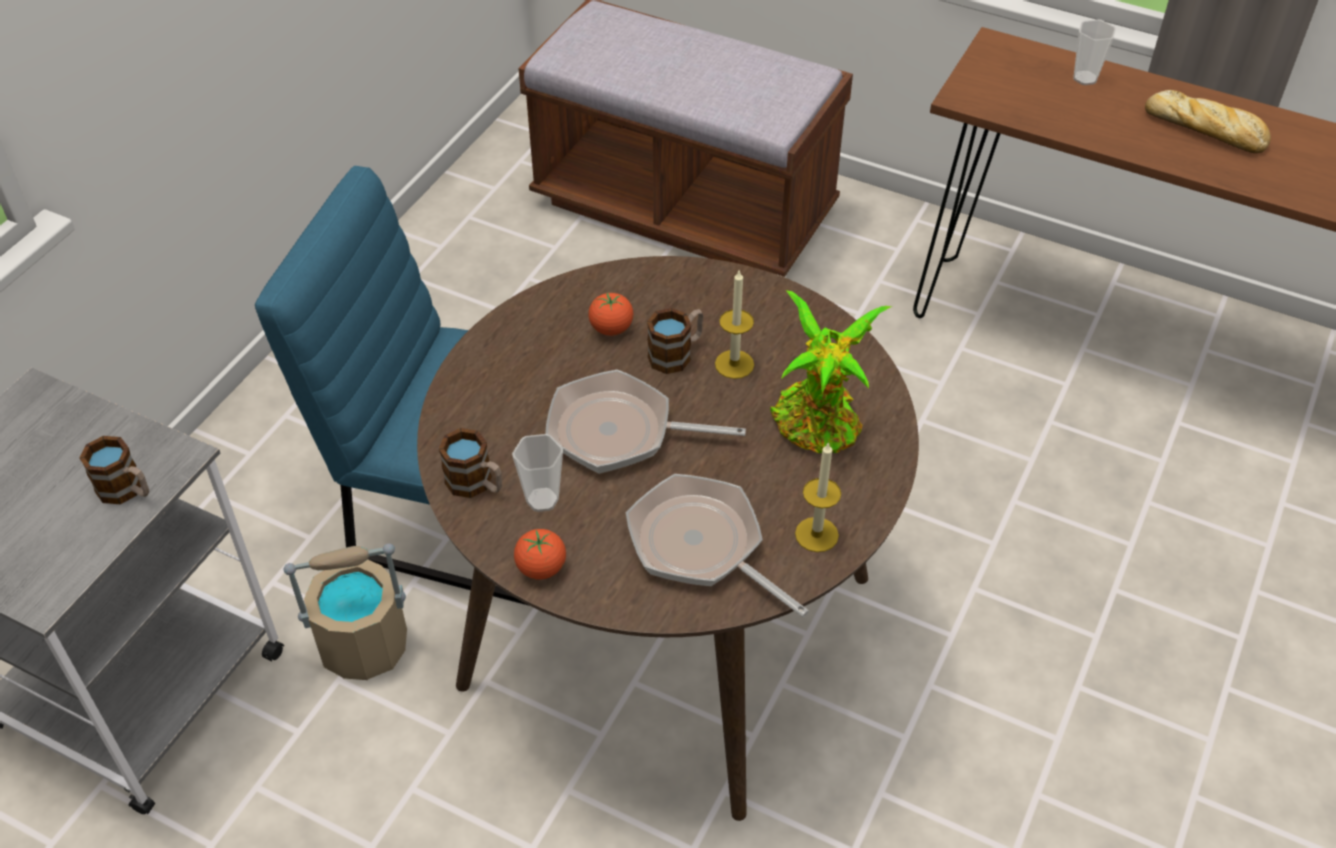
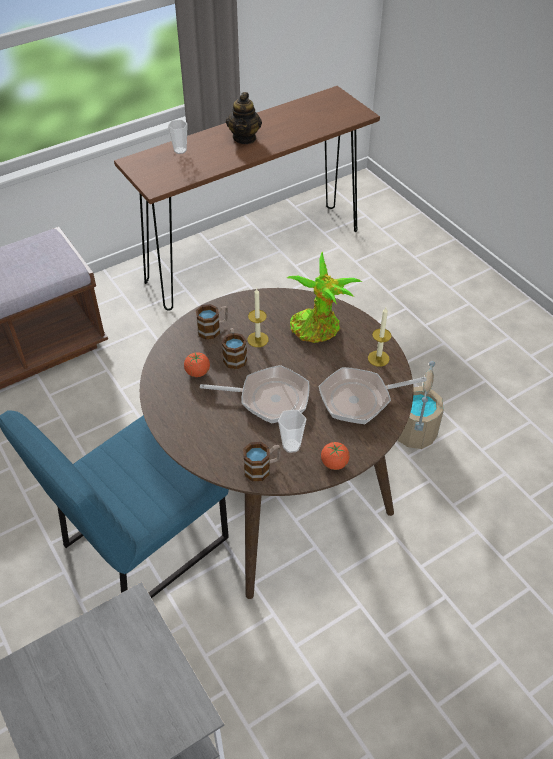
camera: 60 degrees left, 0 degrees up
mug [79,436,149,504] -> mug moved to [196,304,228,339]
beige bucket [284,543,407,680] -> beige bucket moved to [397,361,444,449]
frying pan [545,369,746,474] -> frying pan turned 120 degrees counterclockwise [200,365,310,424]
bread [1145,90,1271,153] -> teapot [226,92,262,144]

